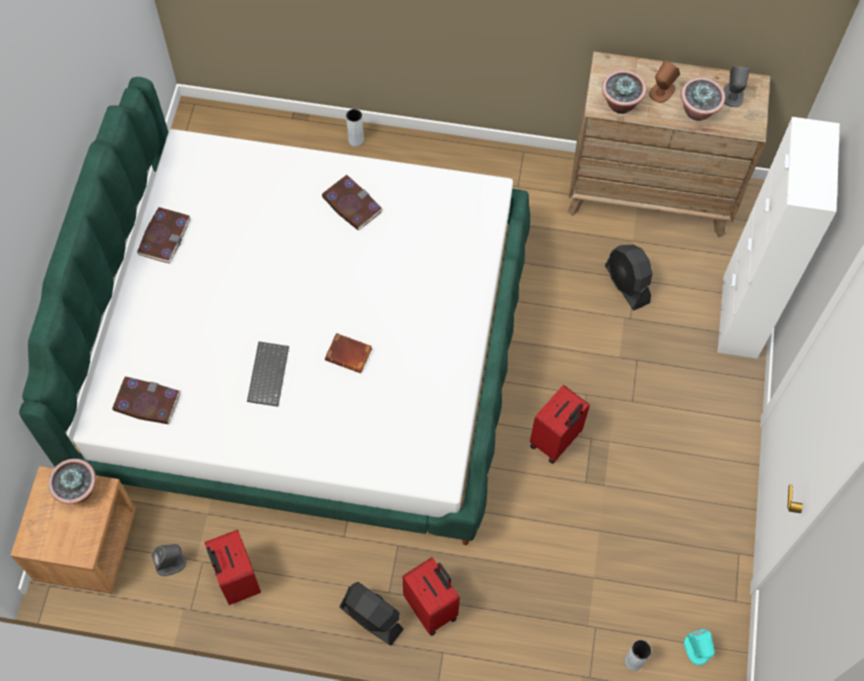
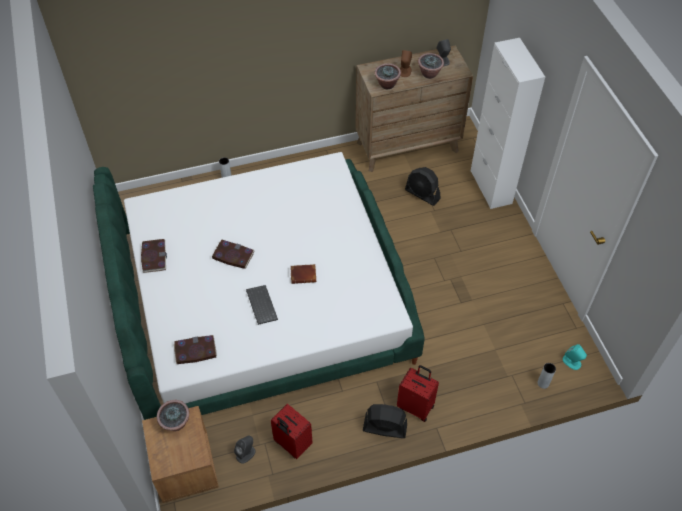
camera: 25 degrees left, 10 degrees down
book [322,175,383,231] -> book moved to [212,239,255,269]
red suitcase [530,385,590,464] -> none

